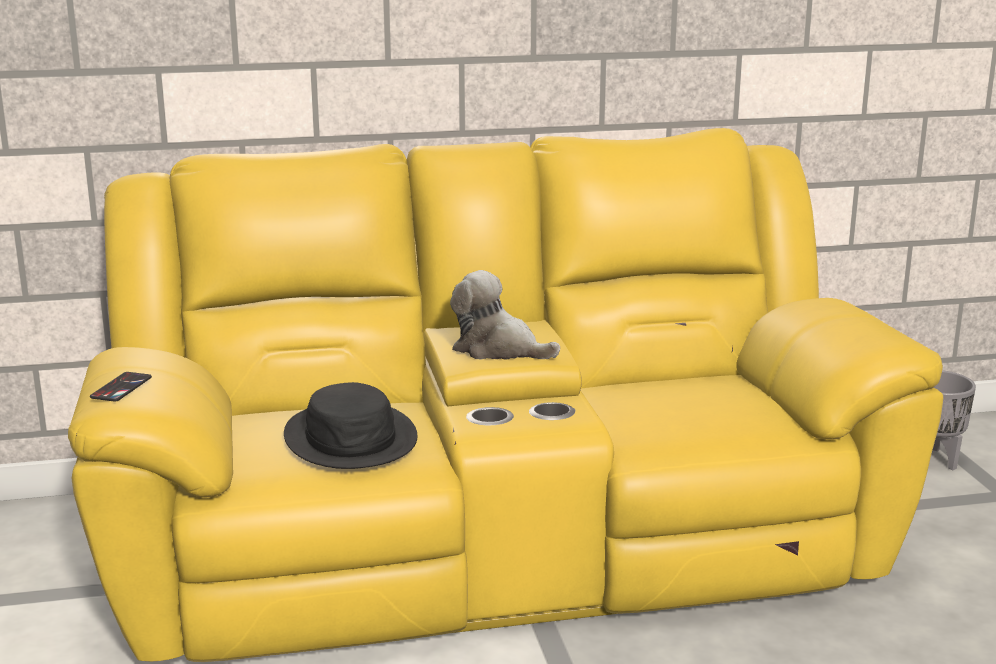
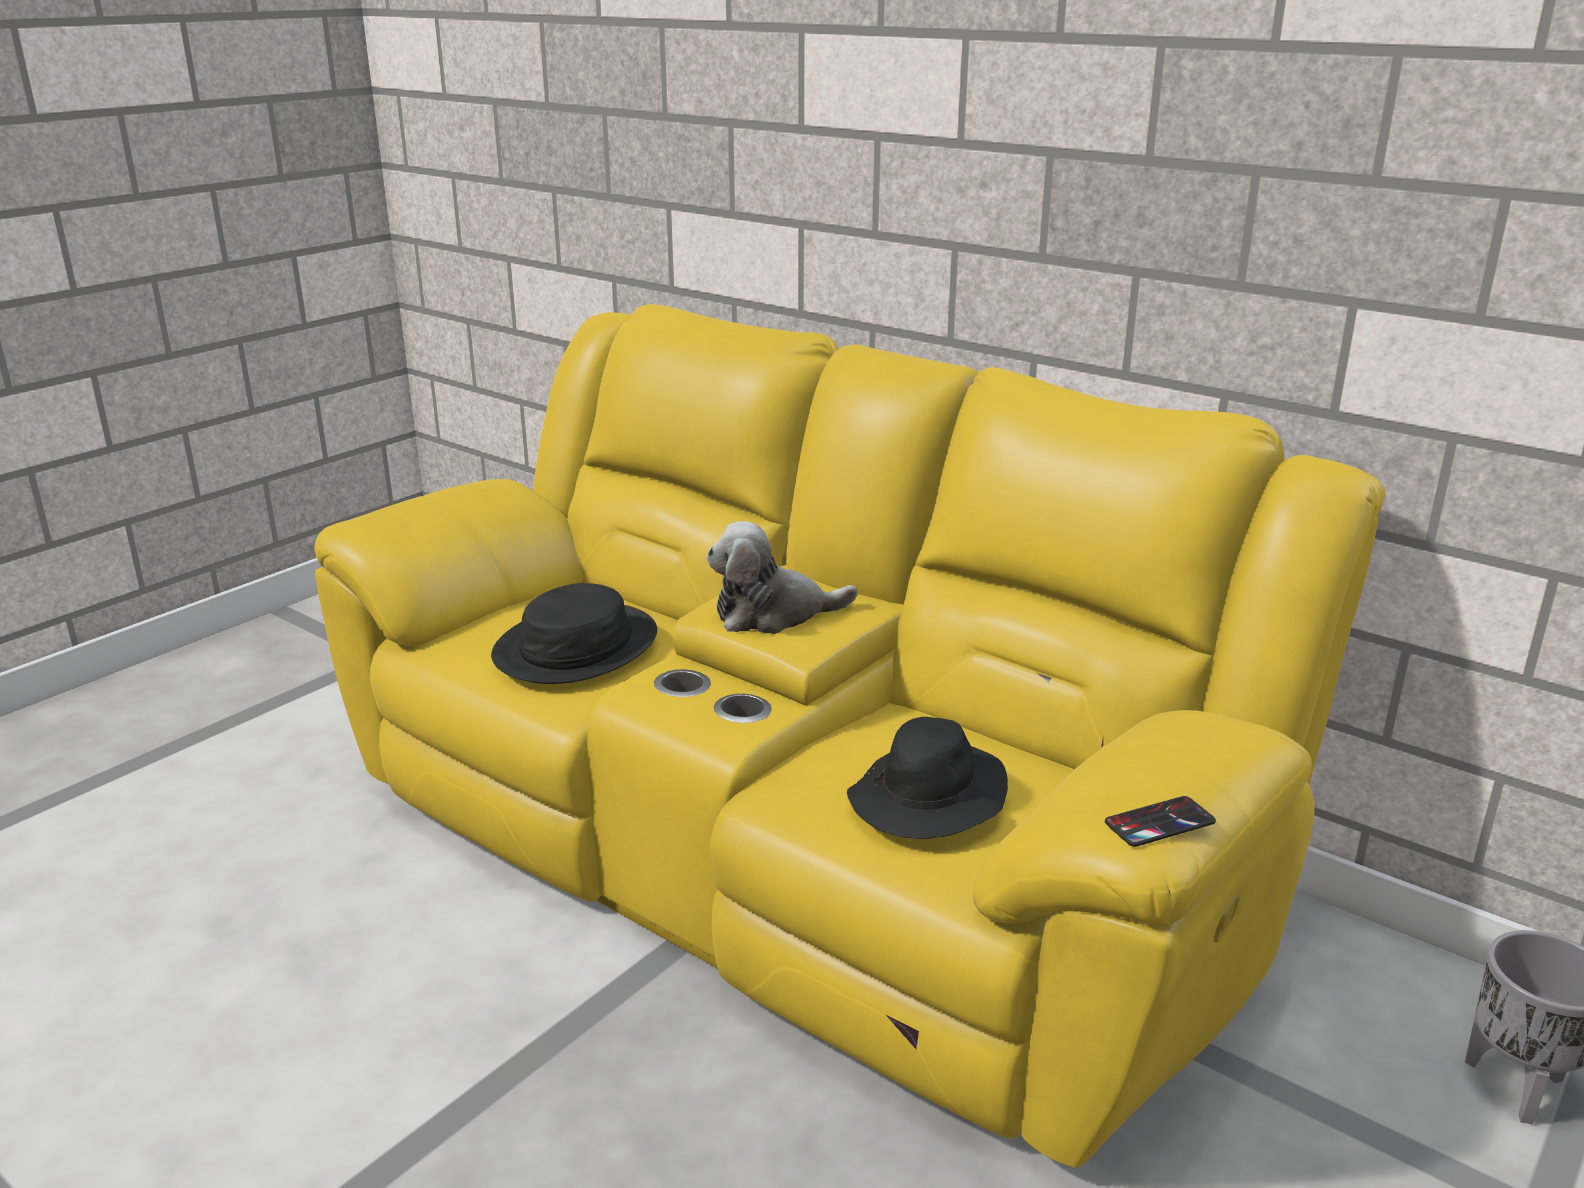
camera: 50 degrees right, 5 degrees up
phone [90,372,152,402] -> phone moved to [1105,796,1216,847]
plush toy [450,270,560,360] -> plush toy turned 90 degrees counterclockwise [706,521,858,634]
none -> black hat [847,717,1008,839]

